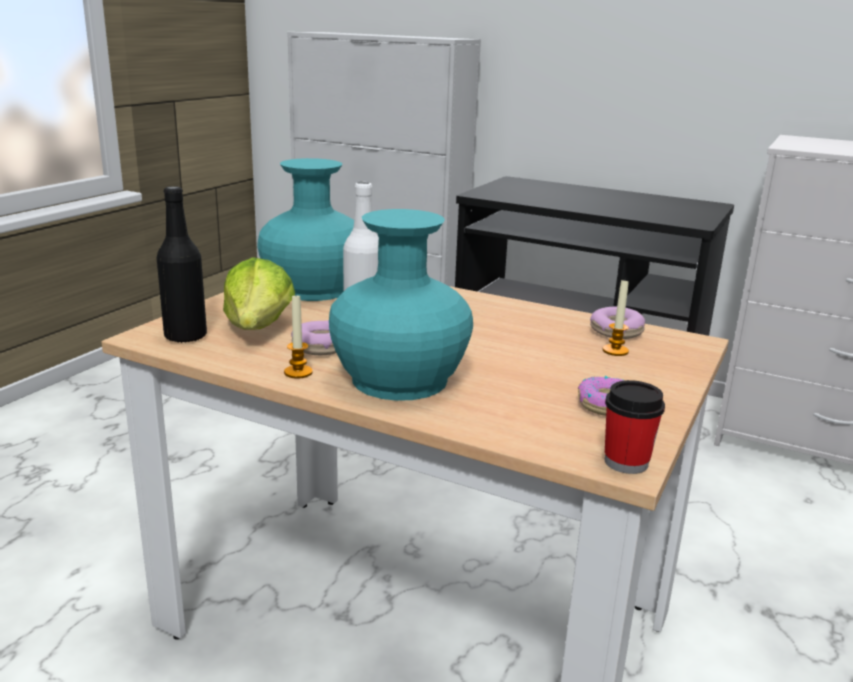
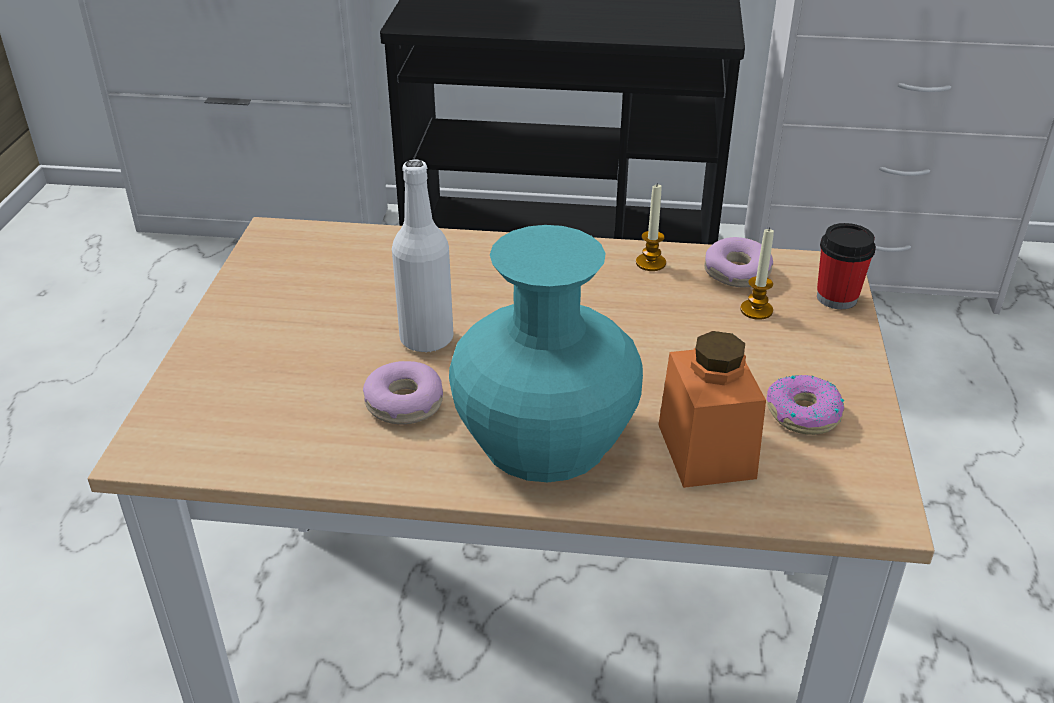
camera: 20 degrees left, 15 degrees up
black bottle [157,186,207,343] -> none
lettuce [223,257,295,330] -> none
turquoise vase [257,158,354,301] -> none
candle [284,296,313,379] -> candle moved to [636,183,666,271]
cup [604,380,665,474] -> cup moved to [817,223,876,309]
none -> orange jar [659,331,766,488]

